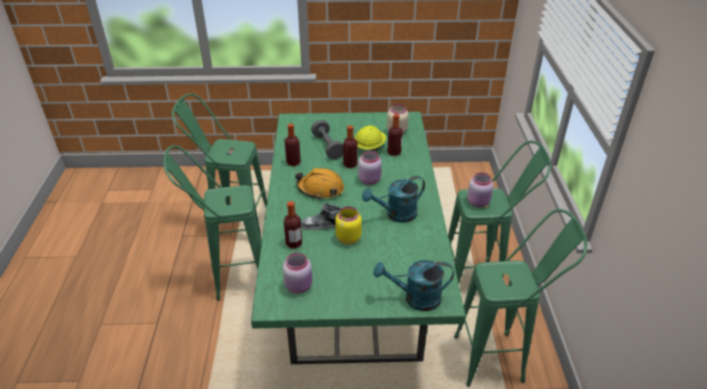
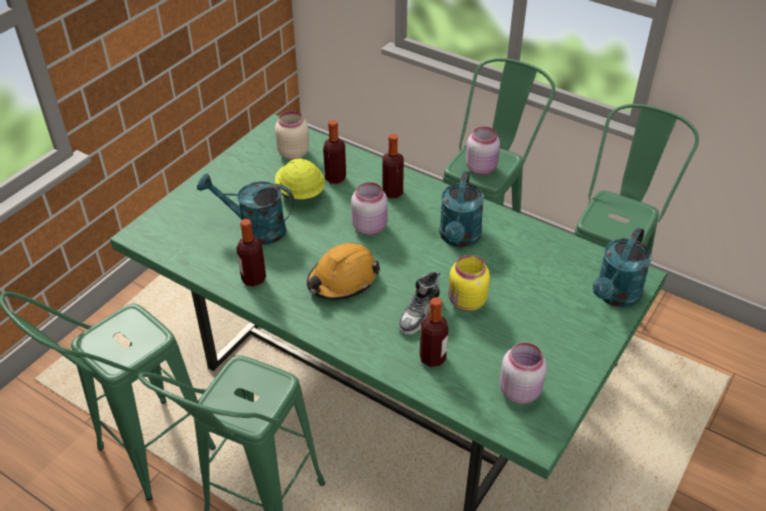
camera: 55 degrees left, 5 degrees up
grey dumbbell [311,120,343,159] -> turquoise watering can [197,173,295,245]
bottle [343,125,358,168] -> bottle moved to [382,134,404,198]

